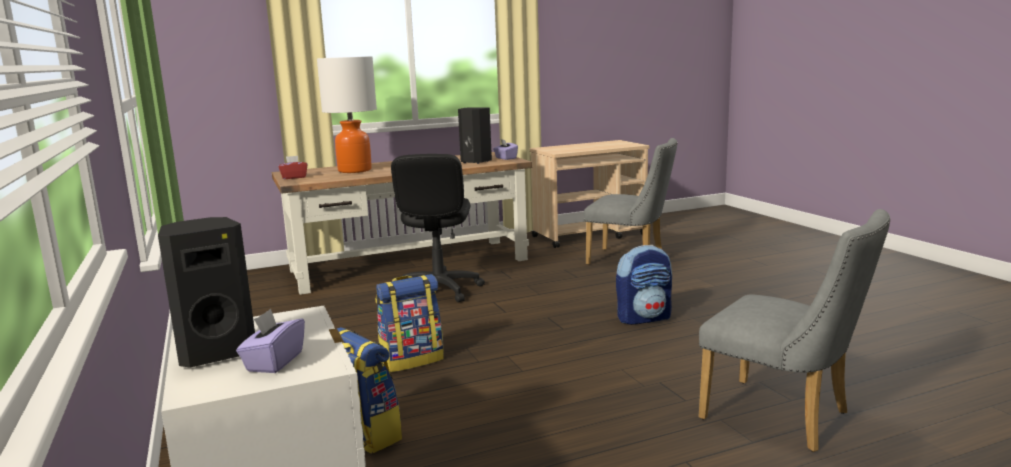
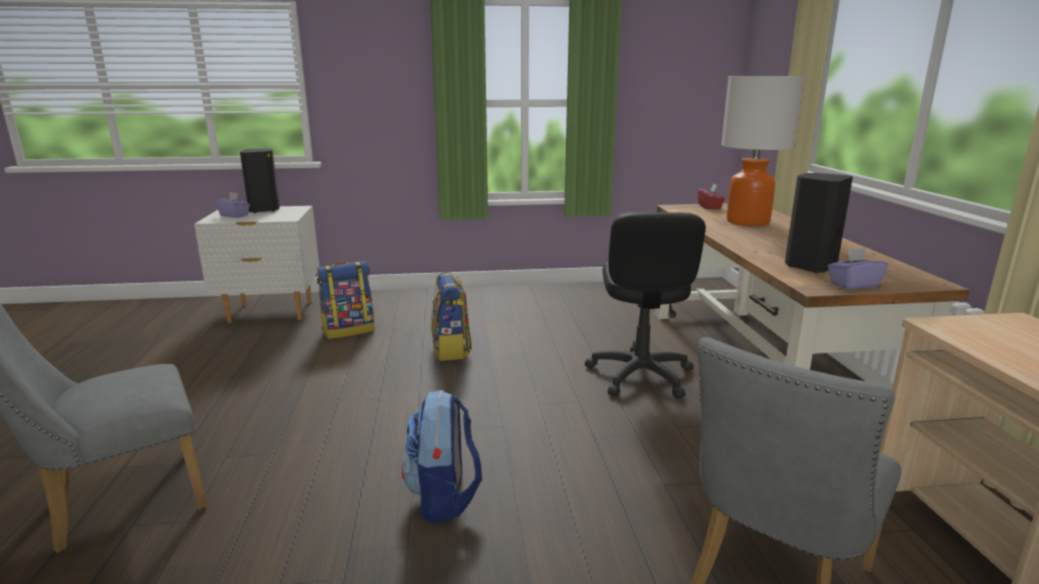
camera: 105 degrees right, 5 degrees up
black office chair [391,154,485,302] -> black office chair turned 105 degrees counterclockwise [585,212,706,398]

